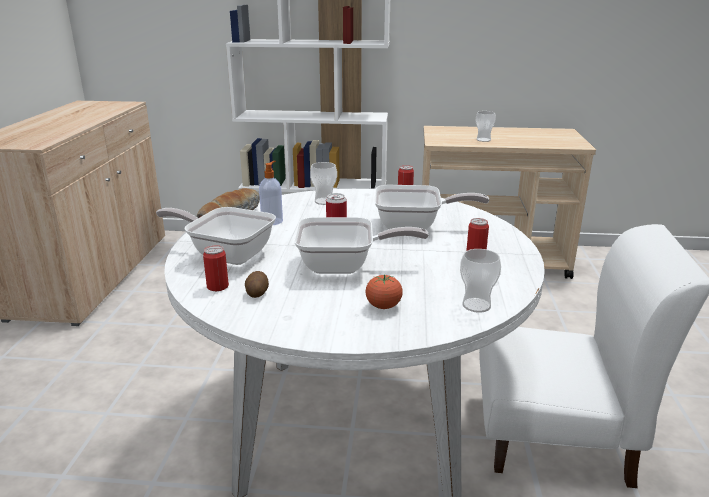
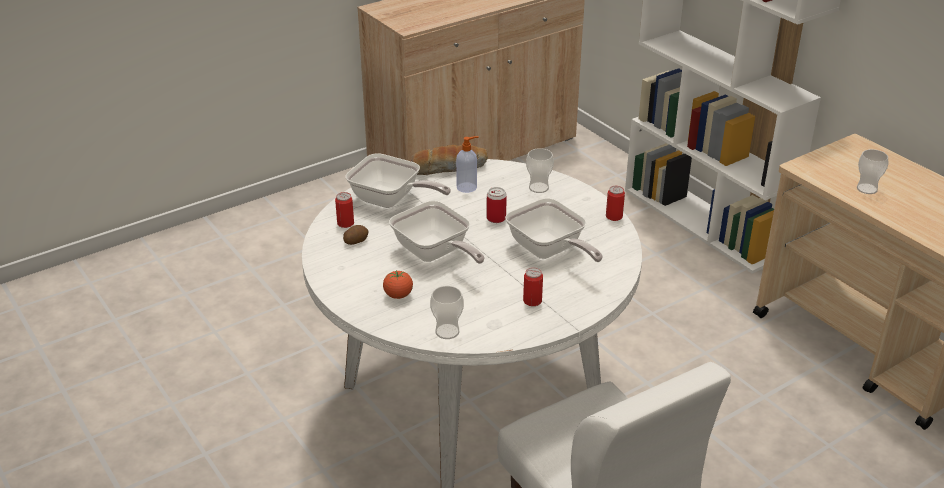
camera: 50 degrees right, 10 degrees up
frying pan [156,207,276,265] -> frying pan turned 135 degrees clockwise [346,153,451,208]

